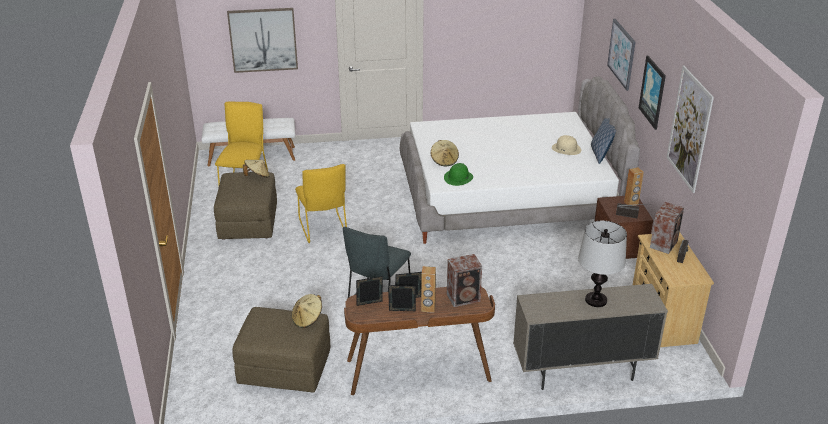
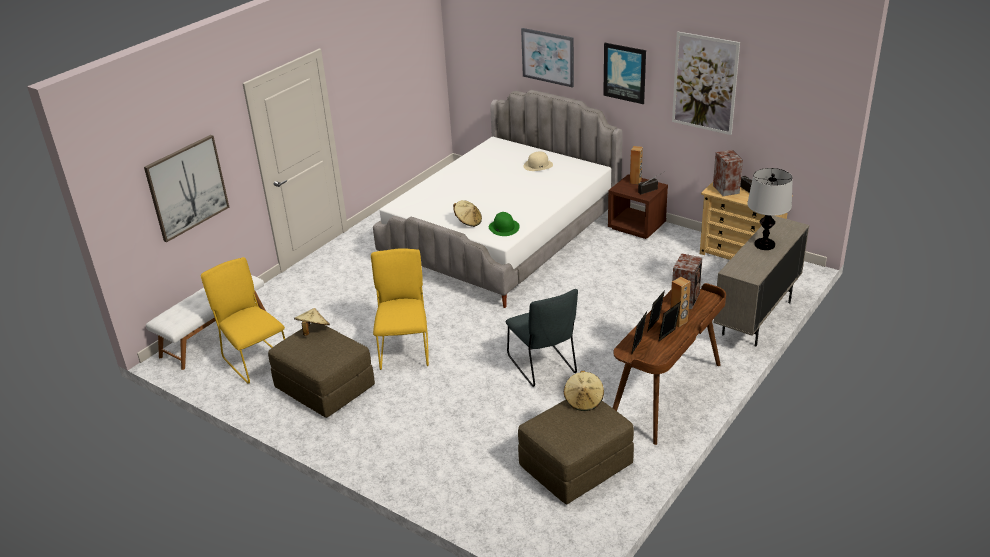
camera: 45 degrees left, 0 degrees up
yellow chair [295,164,347,243] -> yellow chair turned 120 degrees counterclockwise [371,248,429,370]
pillow [591,118,616,164] -> none

